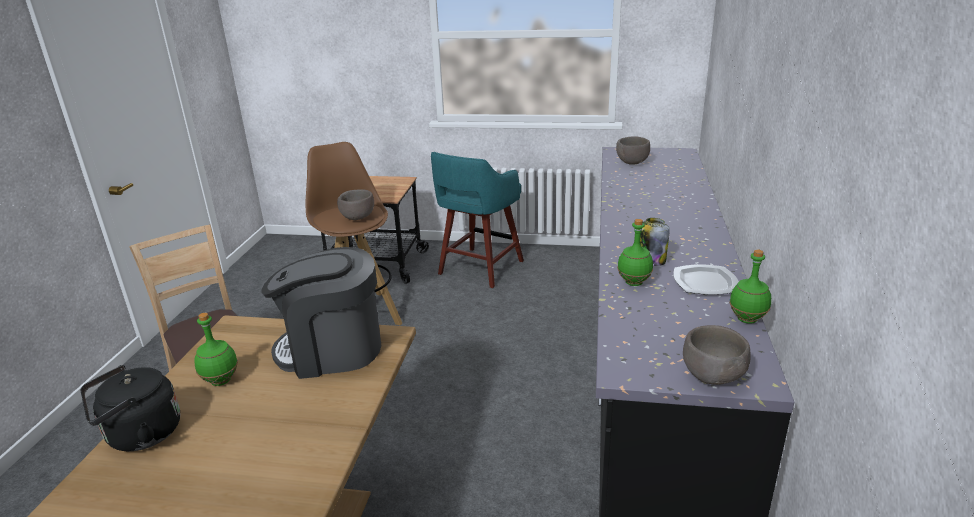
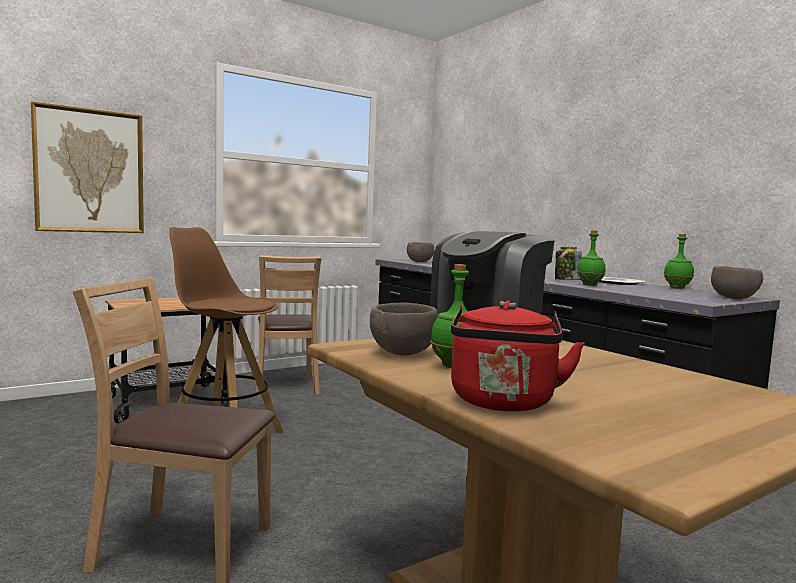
camera: 45 degrees left, 20 degrees down
black kettle [81,365,180,451] -> red kettle [451,301,585,412]
brown bowl [337,190,374,220] -> brown bowl moved to [370,303,438,355]
turquoise stool [431,152,524,288] -> brown chair [256,255,321,397]
none -> picture [31,101,144,233]

